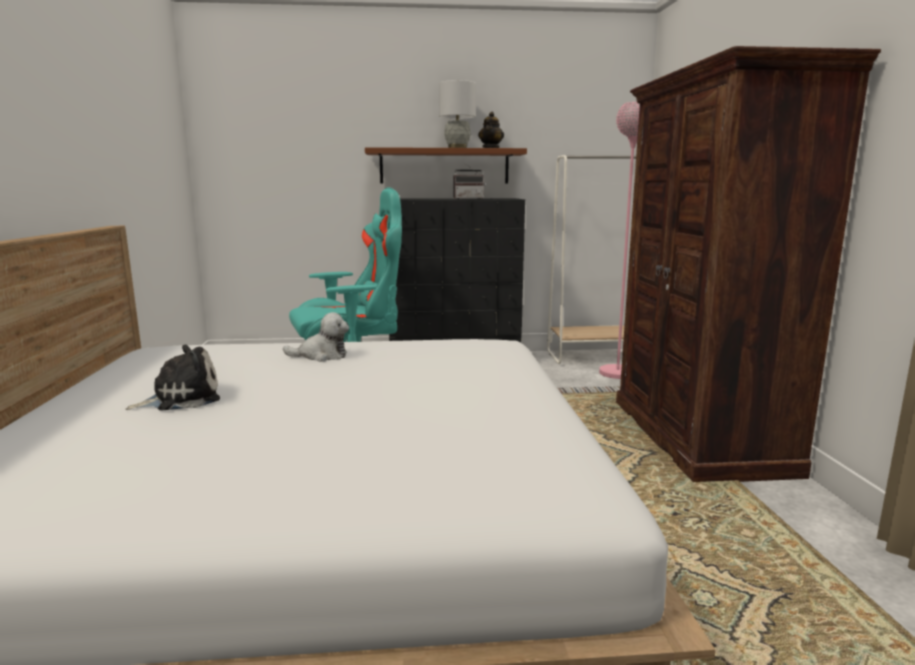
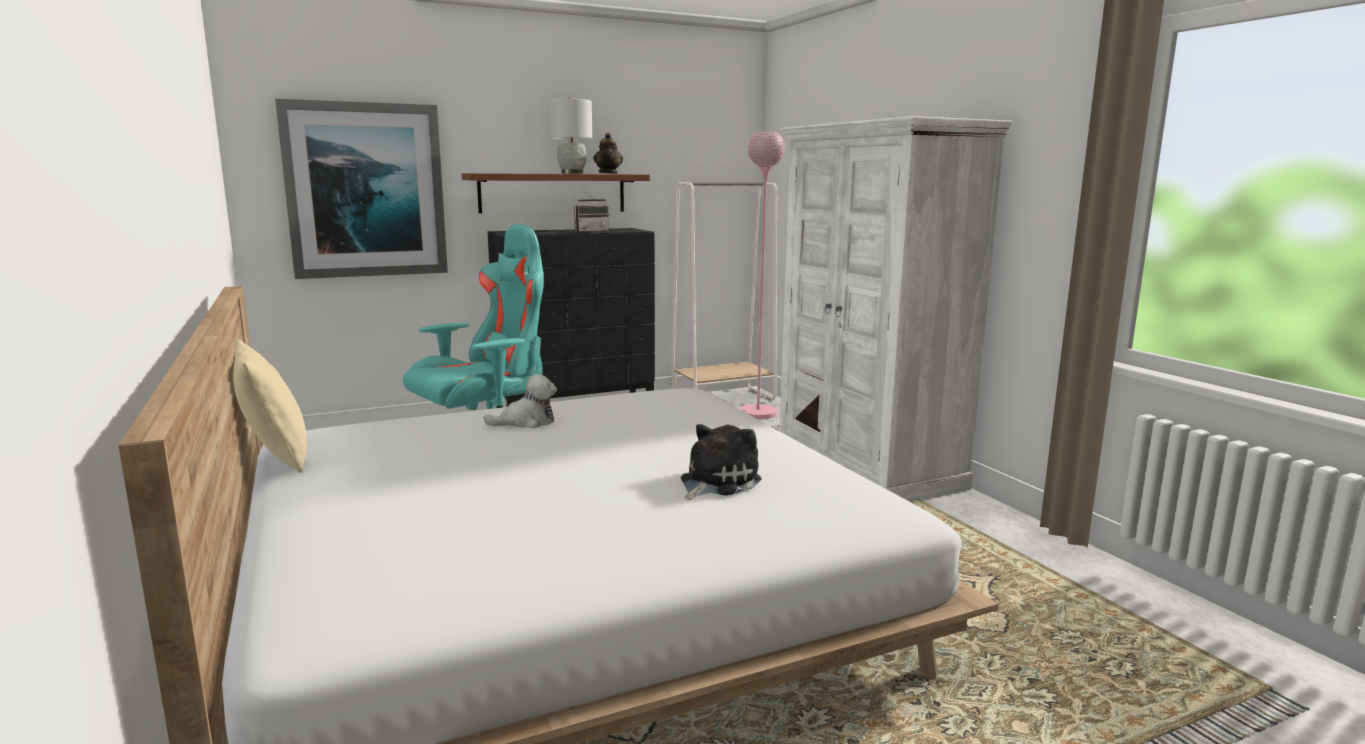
camera: 20 degrees left, 0 degrees up
plush toy [125,345,220,410] -> plush toy moved to [681,424,762,500]
brown wardrobe [616,46,881,482] -> white wardrobe [778,116,1013,501]
none -> beige pillow [233,339,307,473]
none -> picture [275,99,448,279]

